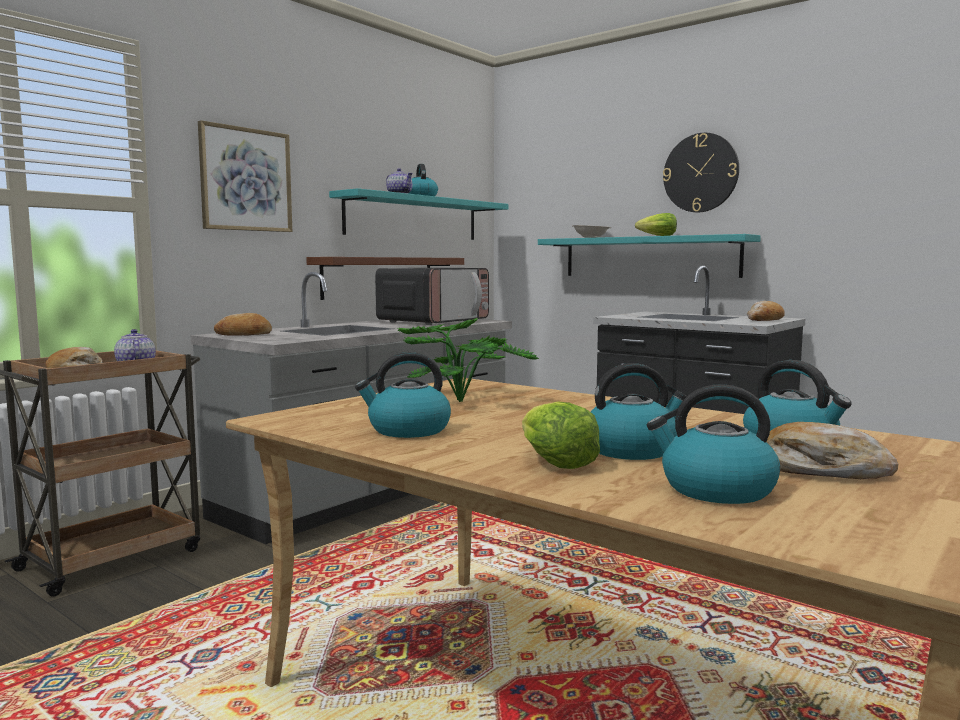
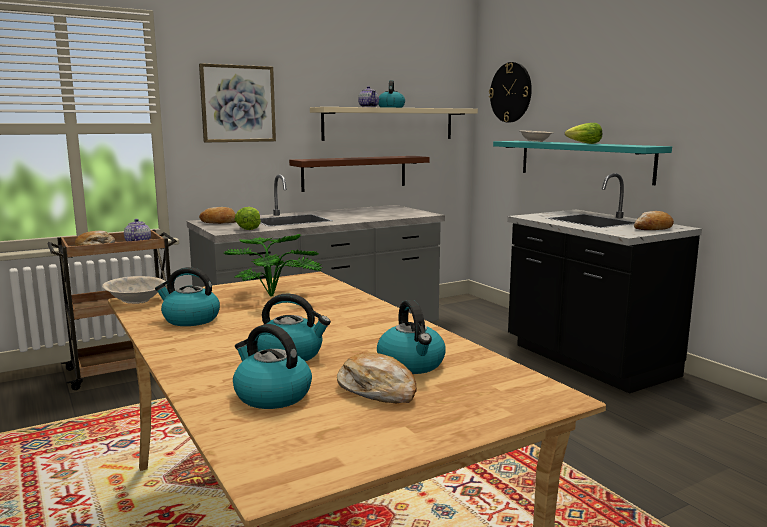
camera: 20 degrees right, 5 degrees up
turquoise shelf [329,188,508,240] -> beige shelf [310,107,478,141]
microwave [375,268,489,325] -> none
lettuce [522,401,600,469] -> lettuce moved to [234,207,261,230]
wall clock [663,133,739,212] -> wall clock moved to [489,62,532,123]
none -> beige bowl [102,276,166,304]

